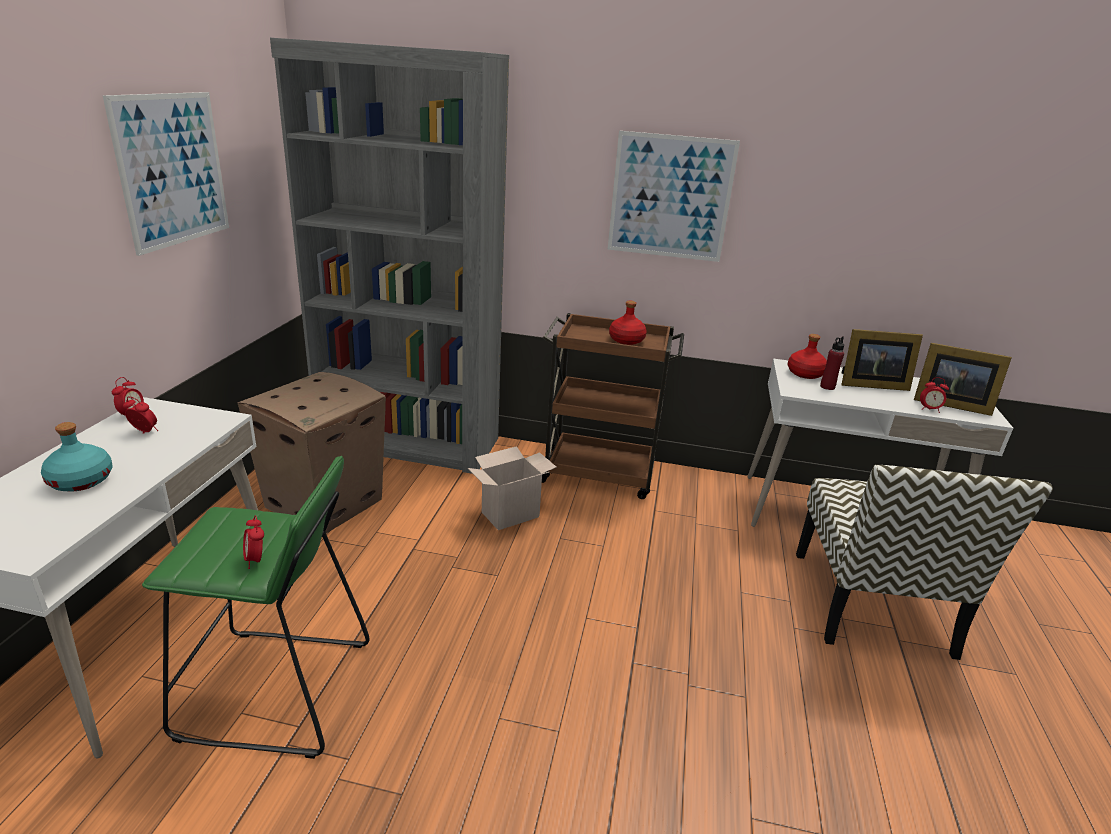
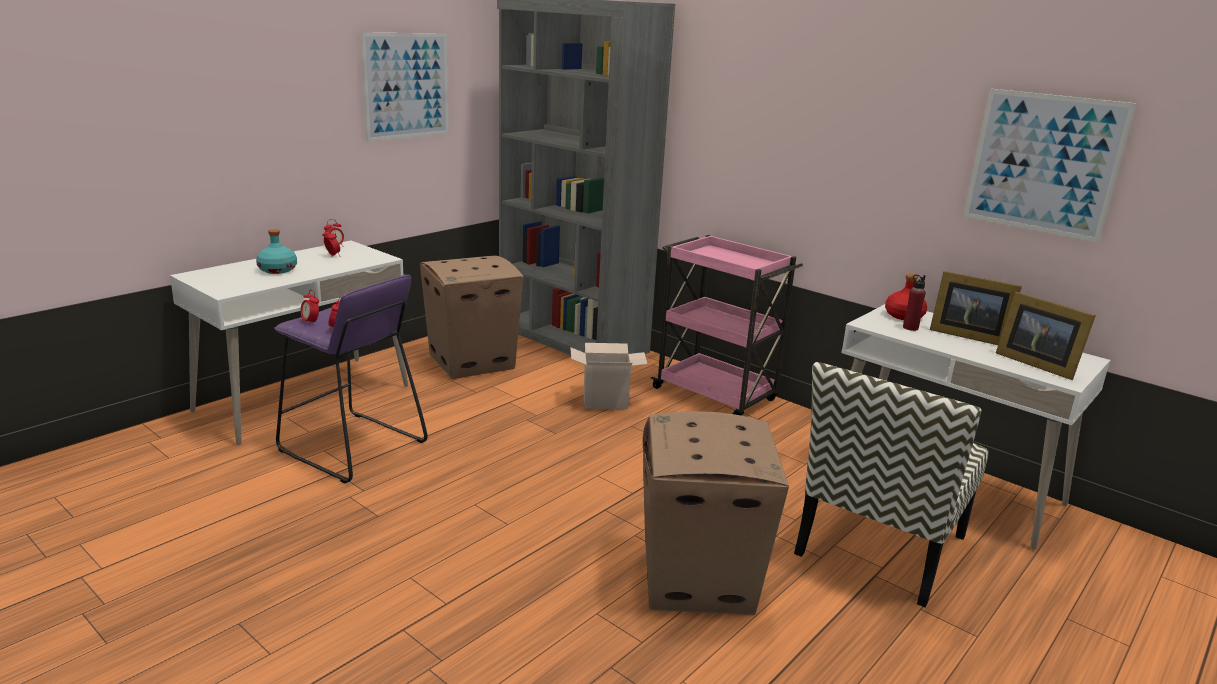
camera: 30 degrees right, 5 degrees down
green stool [142,456,370,759] -> purple stool [274,275,428,483]
brown cart [542,313,684,499] -> pink cart [650,235,803,415]
picture [608,131,740,262] -> picture moved to [964,89,1137,242]
red bottle [609,301,647,345] -> none
alarm clock [920,377,949,413] -> alarm clock moved to [301,290,319,326]
none -> cardboard box [643,411,789,615]

